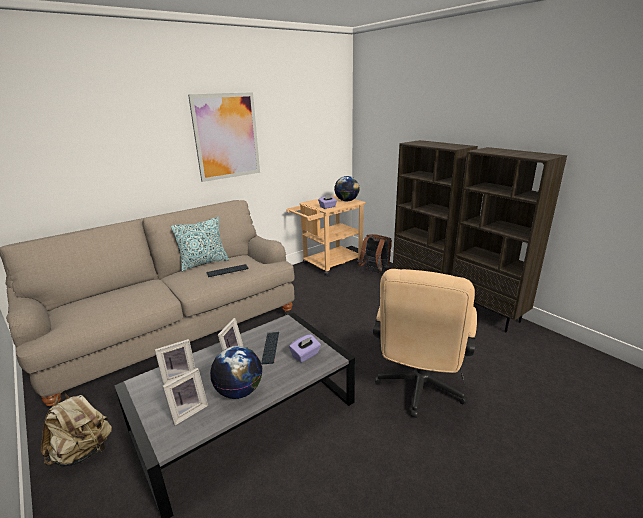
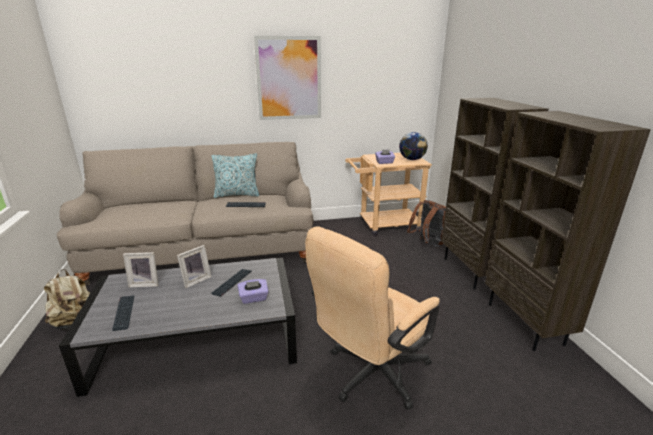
camera: 25 degrees right, 0 degrees up
picture frame [162,368,208,425] -> keyboard [112,295,135,331]
globe [210,346,262,399] -> none

